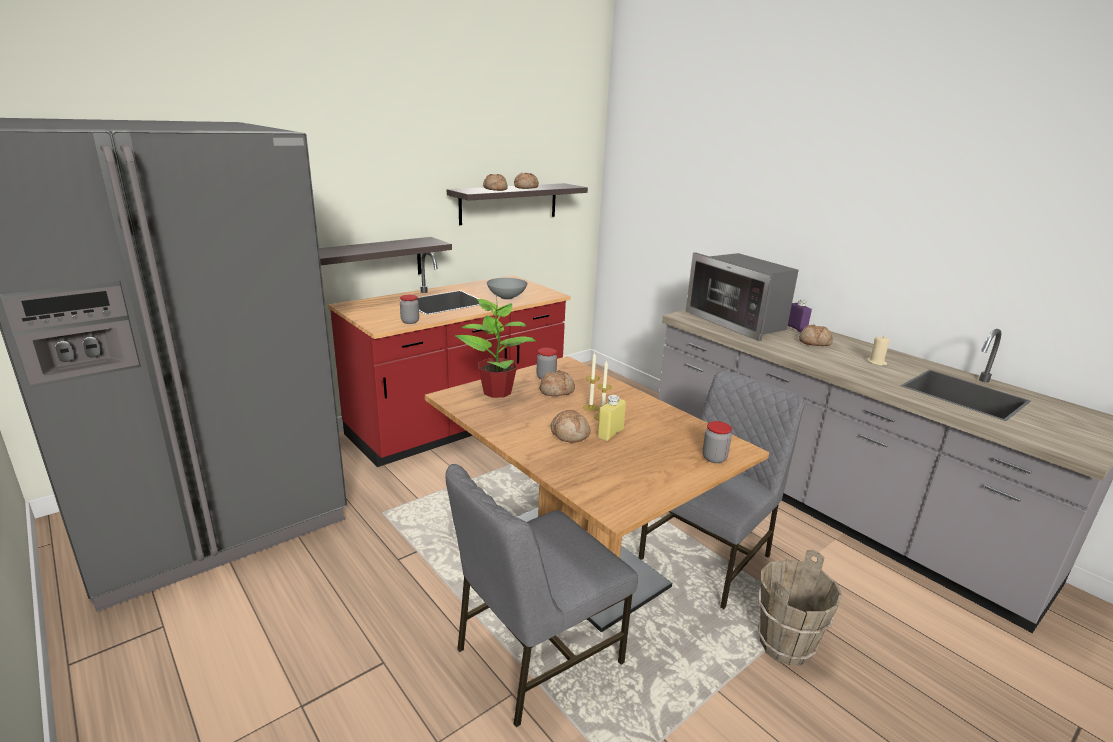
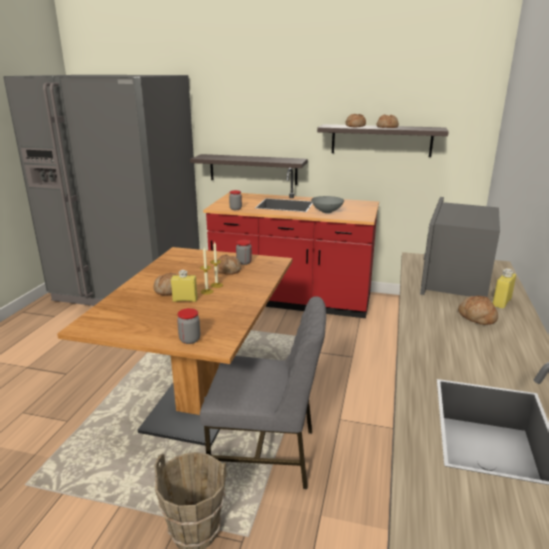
camera: 55 degrees right, 0 degrees up
grey chair [445,464,638,727] -> none
potted plant [455,293,536,398] -> none
purple bottle [788,299,812,333] -> yellow bottle [493,268,516,309]
beige candle [867,336,890,366] -> none

